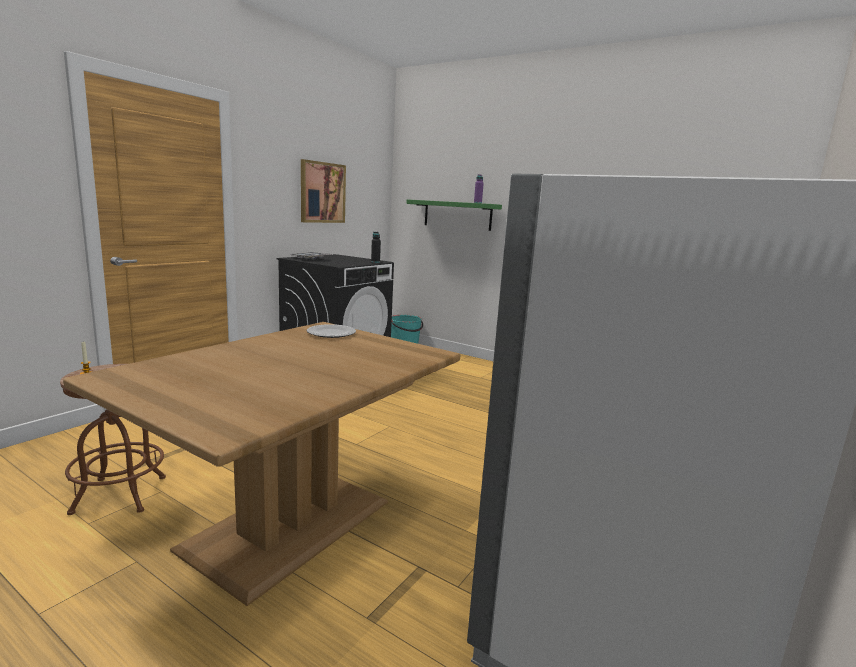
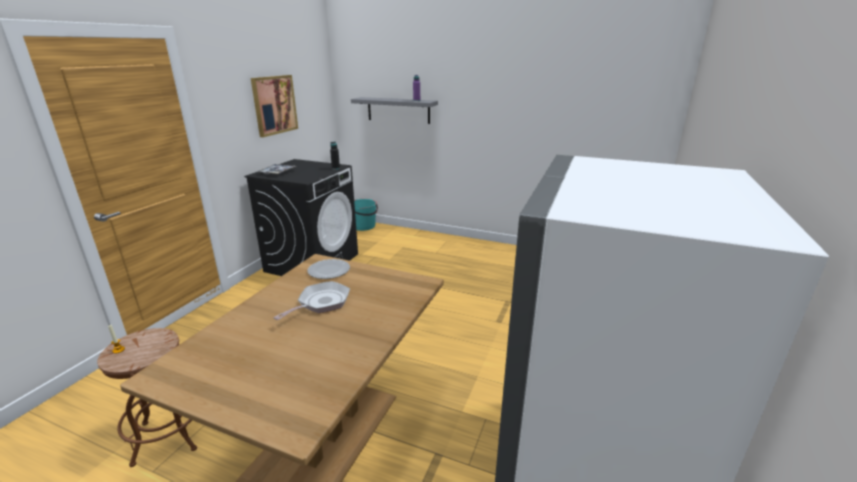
camera: 10 degrees left, 10 degrees up
green shelf [406,199,502,231] -> grey shelf [351,97,438,124]
none -> frying pan [273,281,350,320]

